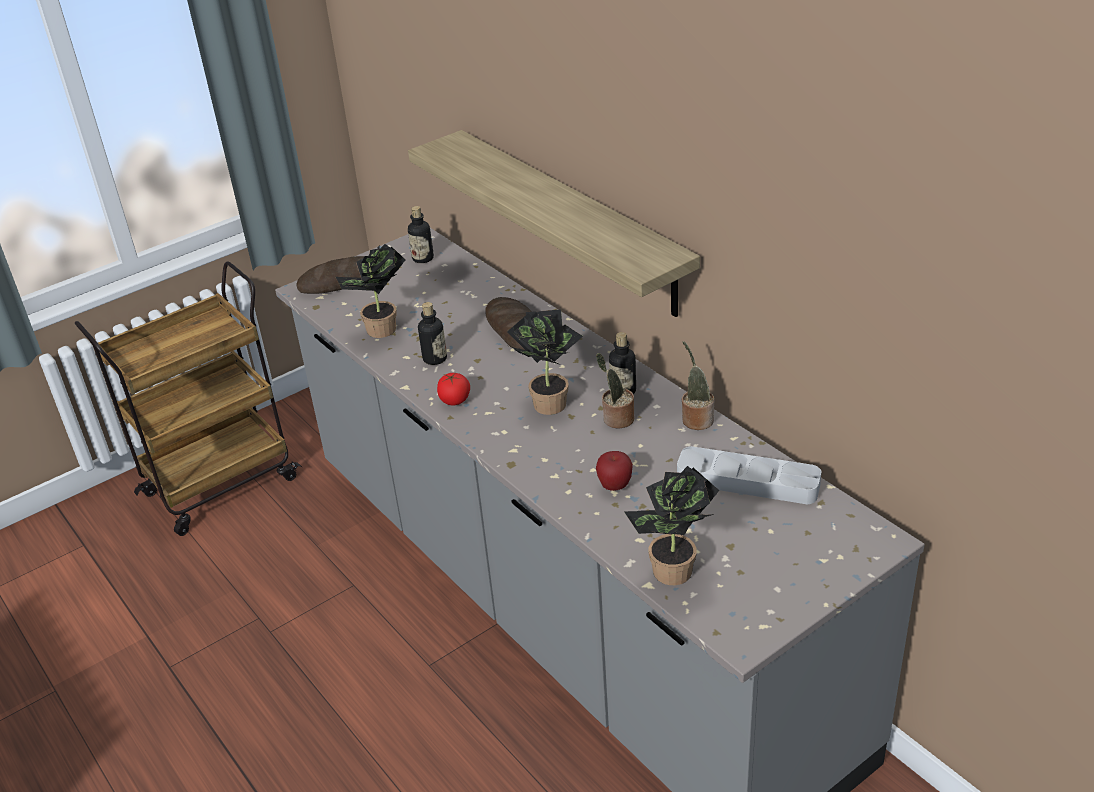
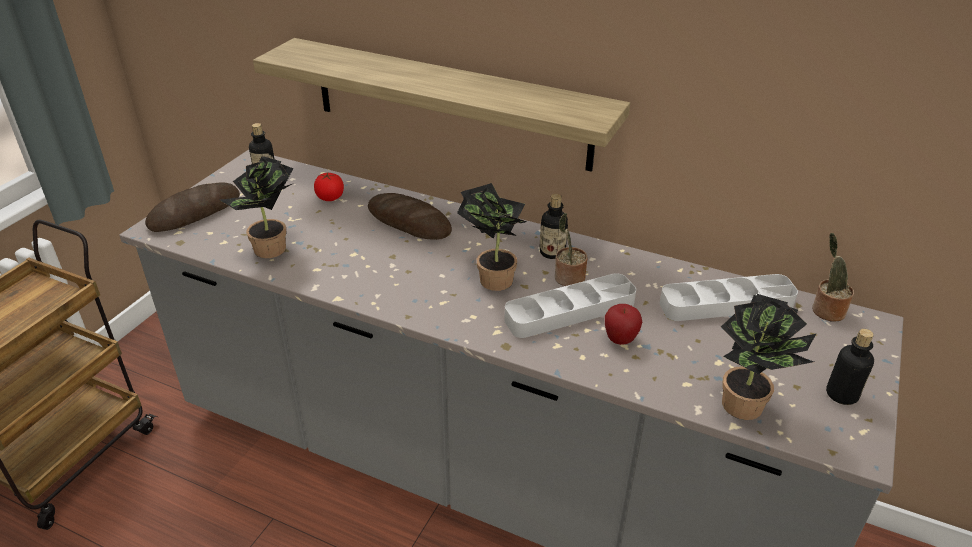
camera: 30 degrees left, 0 degrees up
bottle [418,302,447,365] -> bottle moved to [826,329,874,405]
tomato [437,373,470,405] -> tomato moved to [314,173,344,201]
potted plant [682,341,714,430] -> potted plant moved to [812,233,854,322]
none -> grey tray [504,273,636,338]

